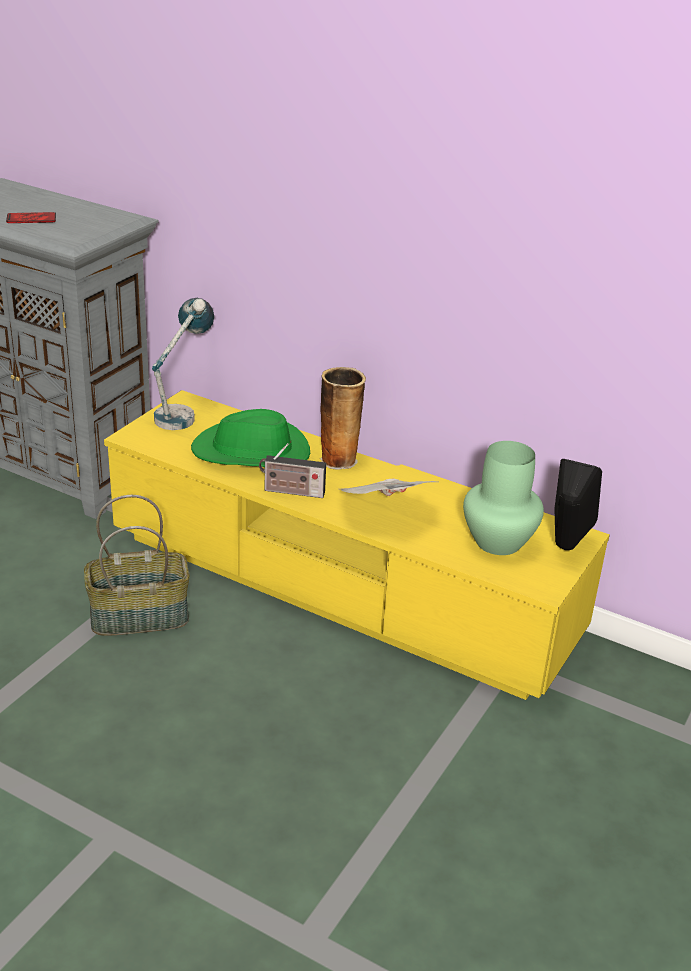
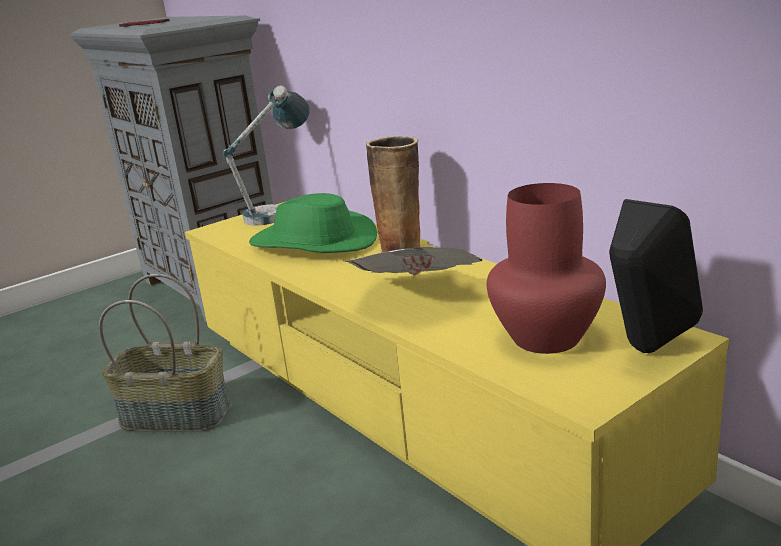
camera: 25 degrees right, 10 degrees down
radio [259,443,326,498] -> none
green vase [463,441,544,555] -> red vase [487,183,606,354]

